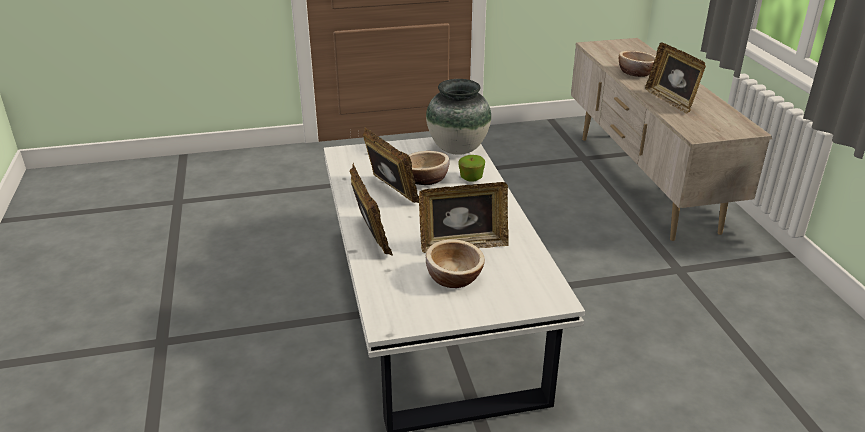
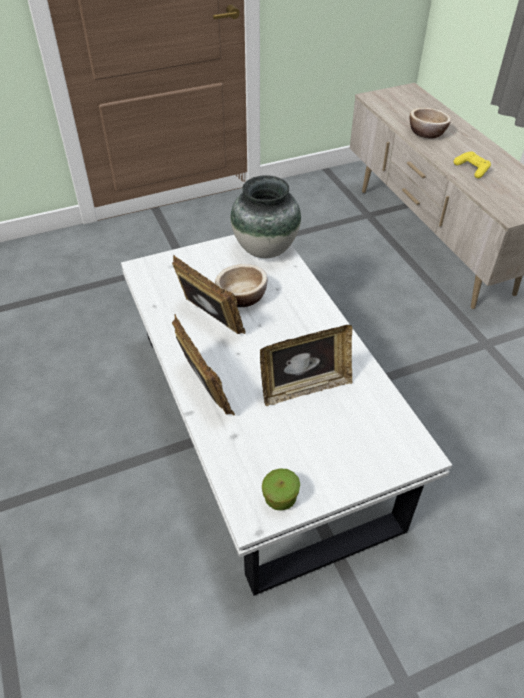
camera: 10 degrees left, 15 degrees up
bowl [426,239,485,288] -> none
apple [459,155,485,182] -> apple moved to [262,468,300,511]
picture frame [645,43,706,114] -> yellow game controller [454,151,491,178]

